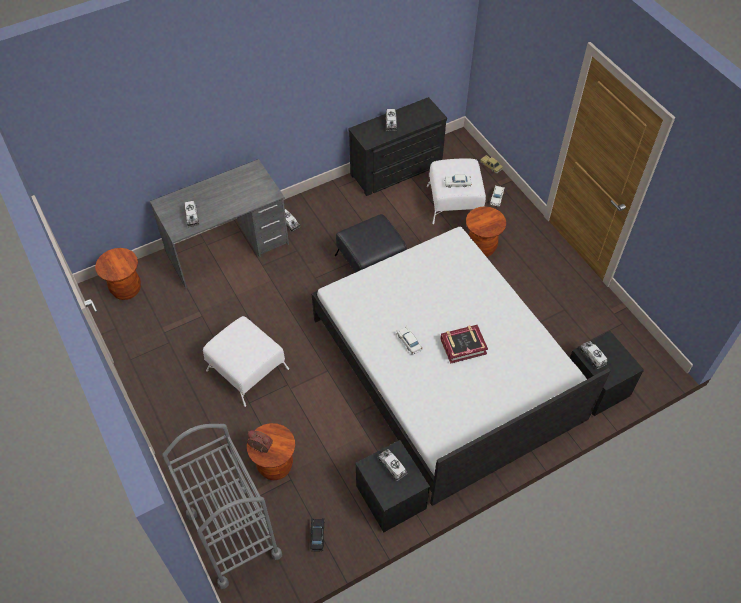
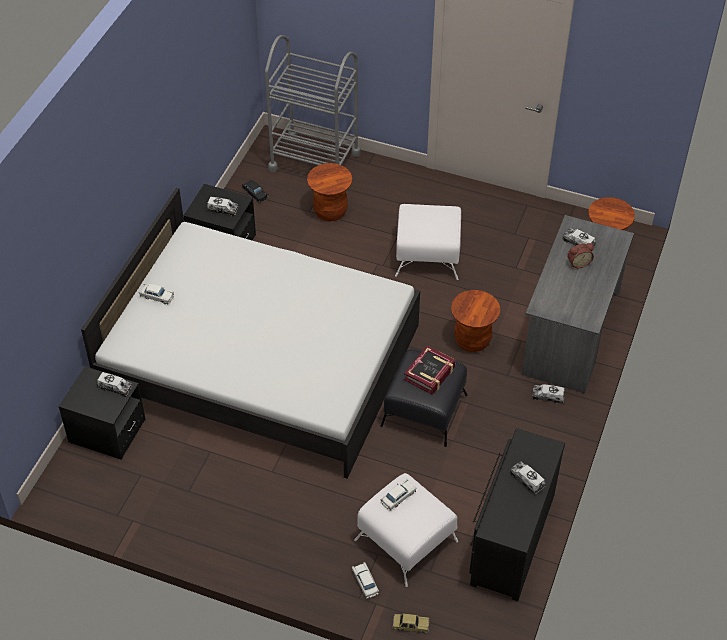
camera: 140 degrees right, 5 degrees down
alarm clock [247,430,273,453] -> alarm clock moved to [567,243,594,268]
white toy car [397,326,422,355] -> white toy car moved to [139,284,174,304]
book [441,325,488,364] -> book moved to [404,346,456,395]
brown stool [466,206,506,257] -> brown stool moved to [451,290,500,352]

